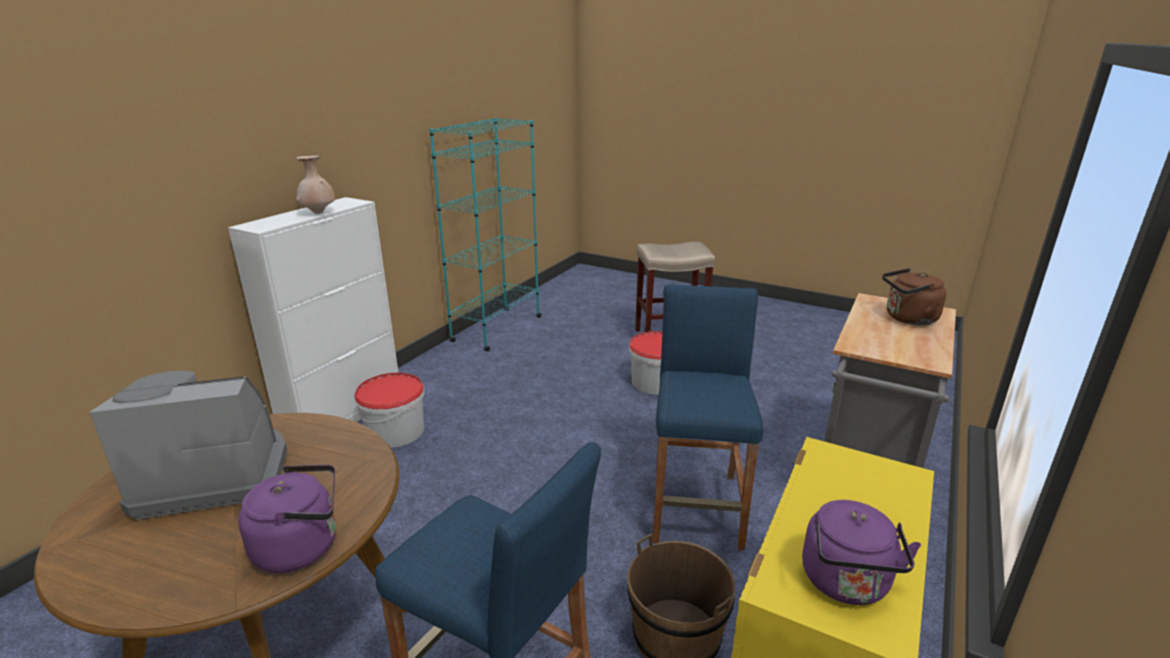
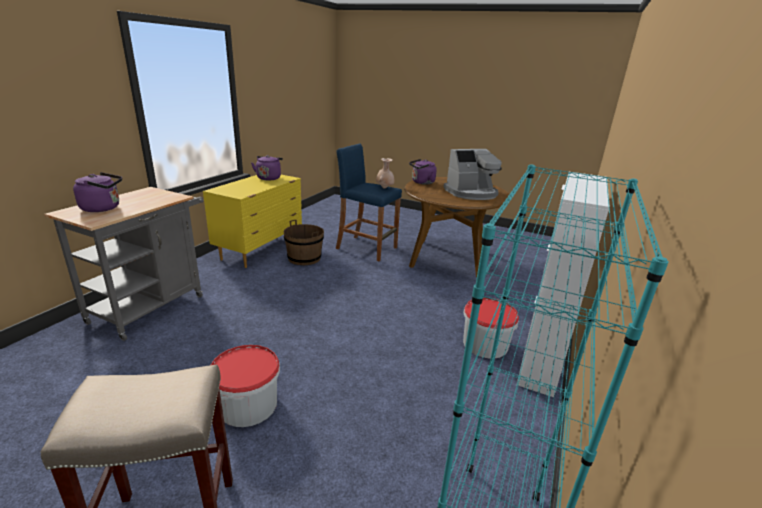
camera: 175 degrees right, 0 degrees up
beige vase [296,156,335,214] -> beige vase moved to [376,158,395,188]
blue stool [653,285,764,551] -> none
brown kettle [882,268,947,325] -> purple kettle [73,172,122,212]

